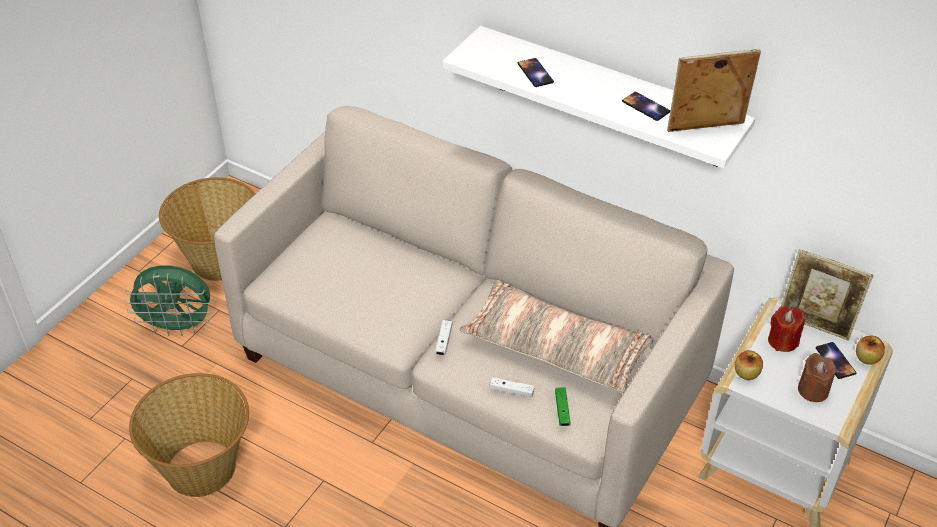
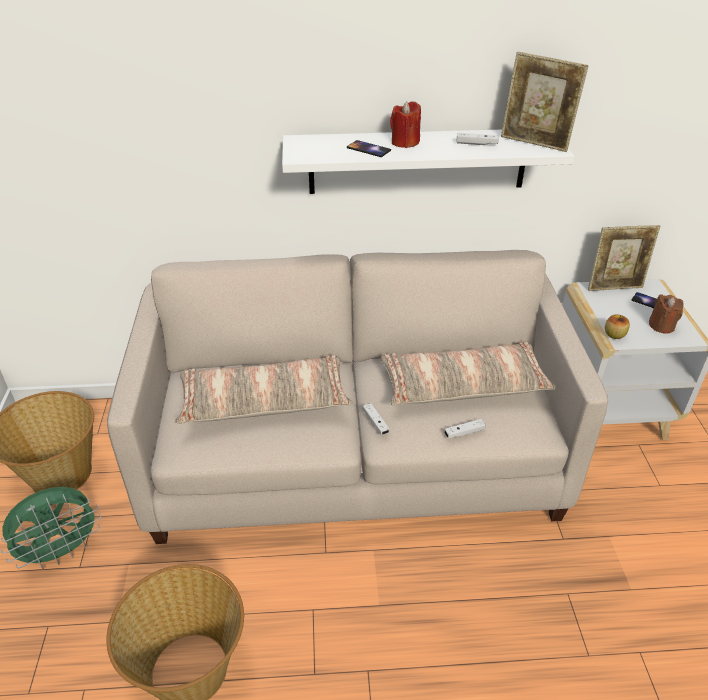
camera: 35 degrees left, 5 degrees down
green game controller [555,387,570,426] -> none
phone [622,92,670,121] -> white game controller [456,133,499,145]
picture frame [667,49,761,132] -> picture frame turned 105 degrees counterclockwise [501,52,589,152]
red candle [768,306,805,352] -> red candle moved to [390,101,421,148]
apple [856,336,885,365] -> none
none -> pillow [175,354,353,424]

